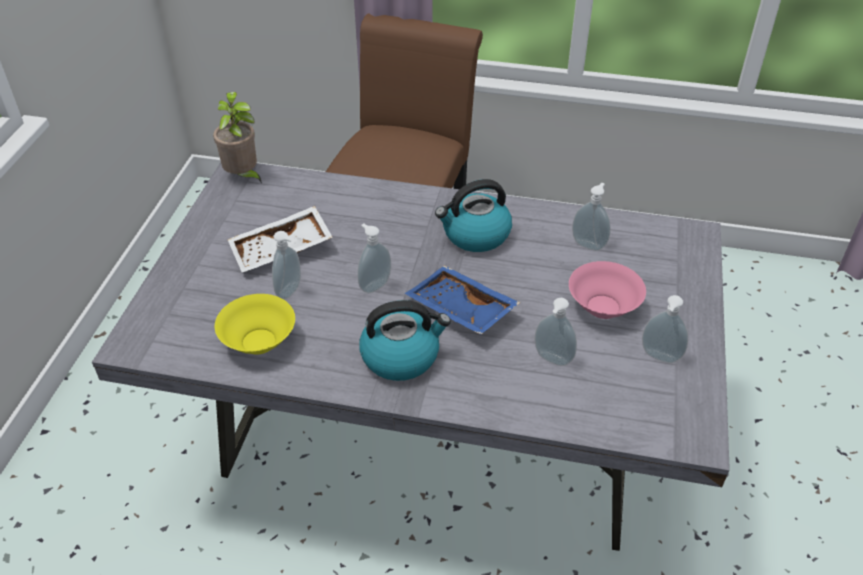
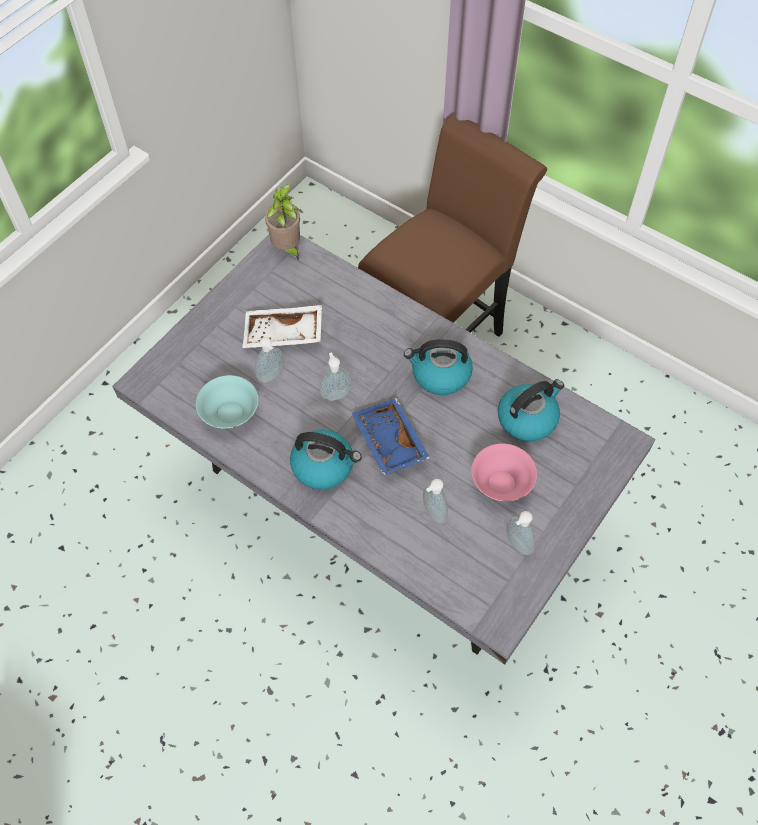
camera: 25 degrees right, 15 degrees up
yellow bowl [215,294,295,355] -> turquoise bowl [196,375,258,428]
soap dispenser [572,183,611,251] -> kettle [498,379,564,442]

